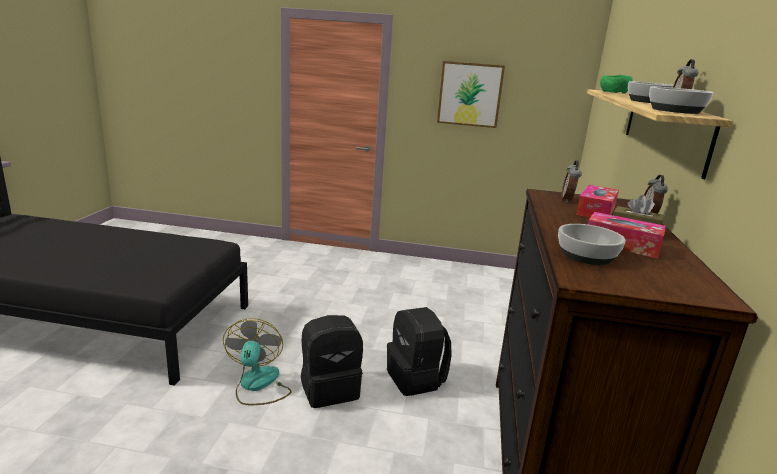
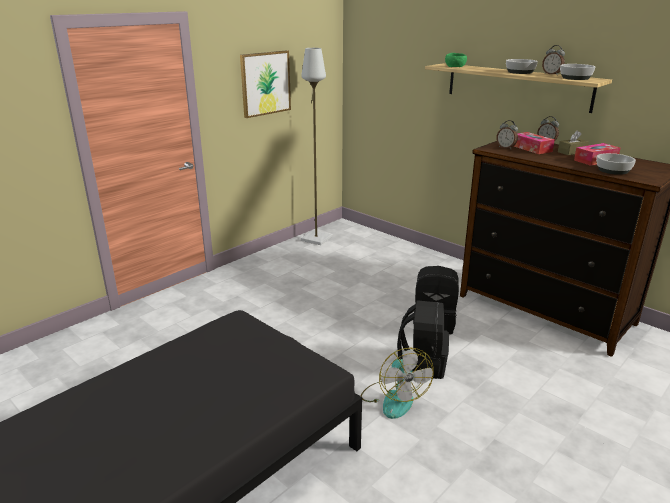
camera: 55 degrees left, 5 degrees up
fan [223,319,292,406] -> fan turned 135 degrees counterclockwise [361,348,434,419]
none -> grey floor lamp [301,48,332,245]

